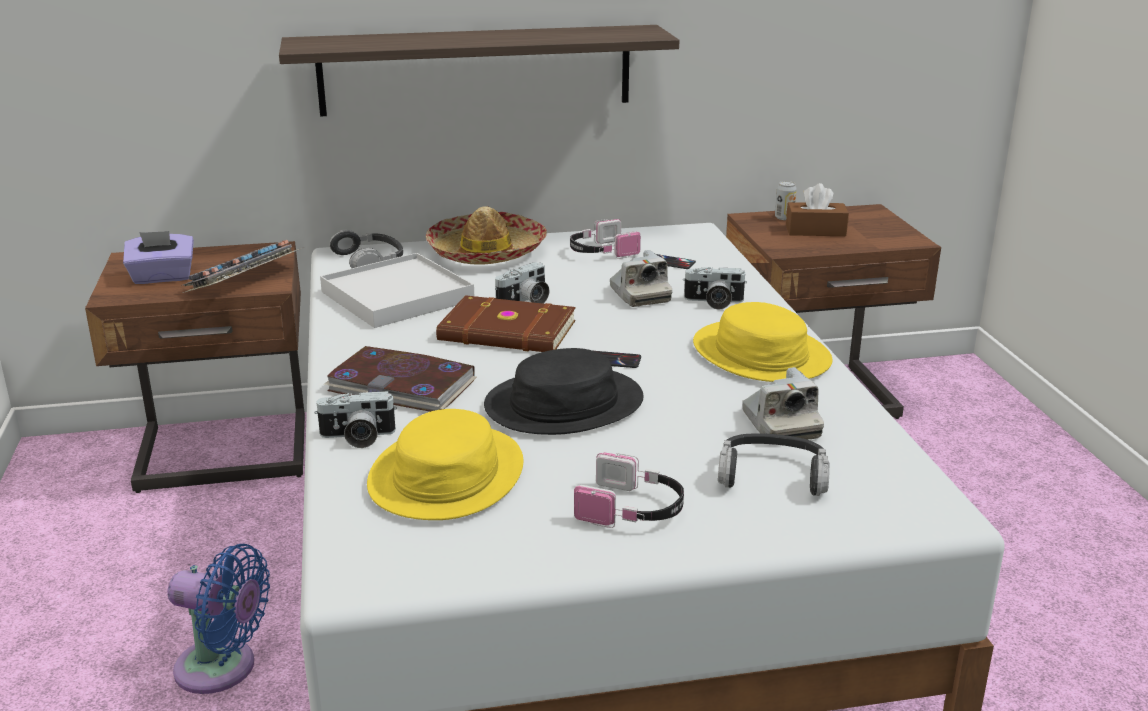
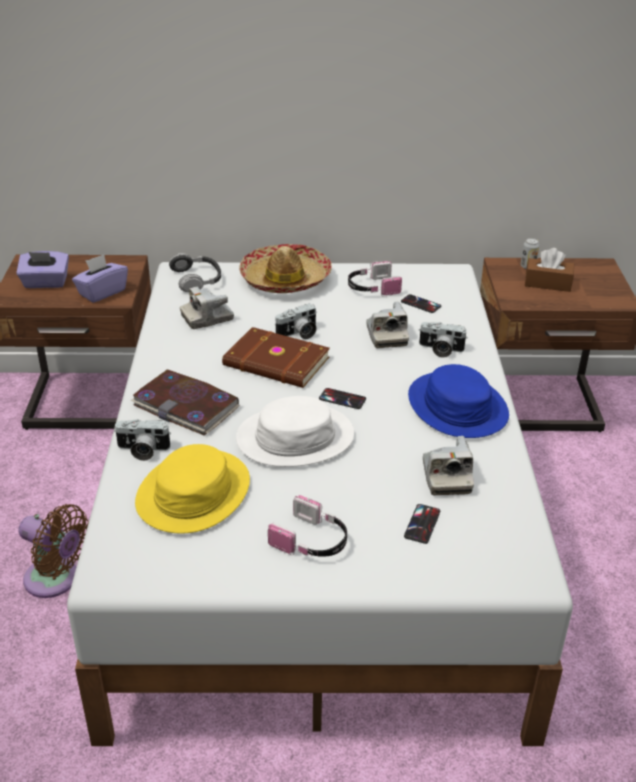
camera: 10 degrees right, 10 degrees up
blue fan [167,544,270,694] -> brown fan [18,504,89,598]
keyboard [181,240,305,293] -> purple tissue box [72,254,128,303]
shelf [279,25,679,116] -> none
white tray [320,253,474,328] -> camera [180,287,234,329]
black hat [484,348,644,435] -> white hat [236,396,354,467]
yellow hat [693,302,832,382] -> blue hat [408,364,509,438]
headphones [718,433,830,496] -> phone [404,504,440,544]

